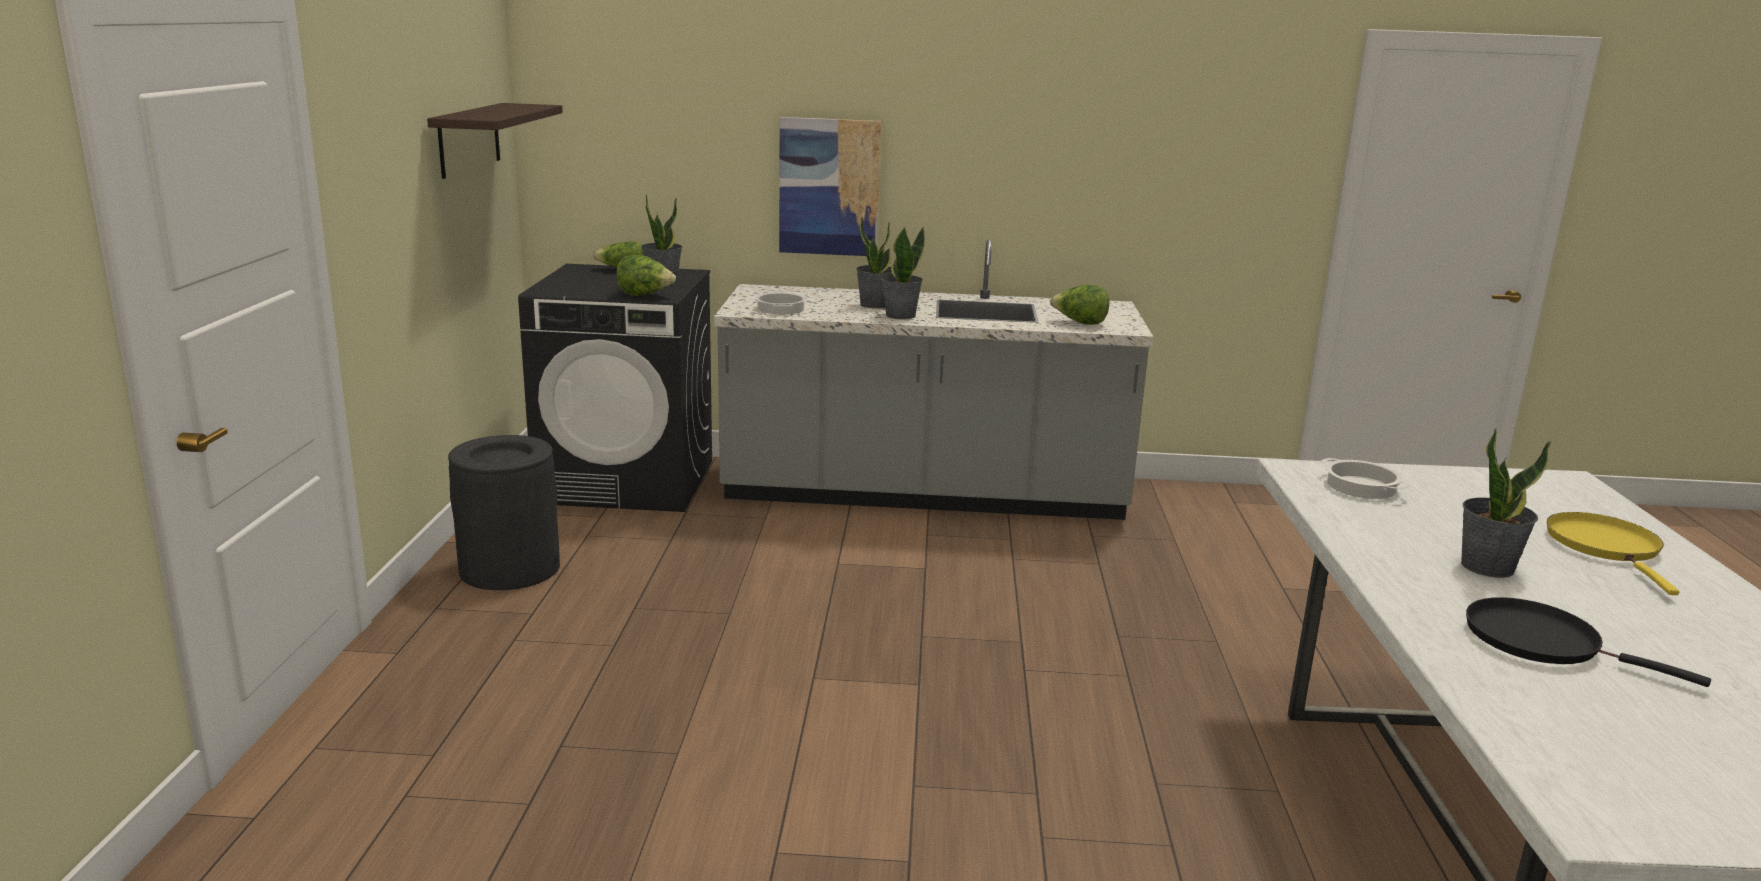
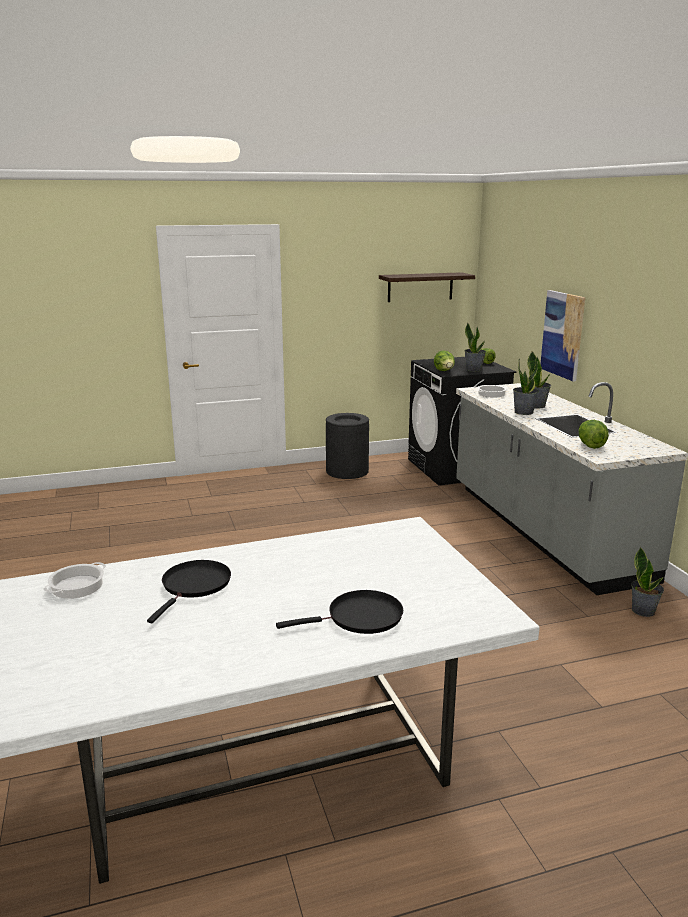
camera: 70 degrees right, 0 degrees up
cooking pot [1321,458,1410,499] -> cooking pot moved to [43,562,106,599]
potted plant [1461,429,1551,578] -> potted plant moved to [631,547,664,617]
yellow frying pan [1547,512,1679,595] -> black frying pan [276,590,403,634]

